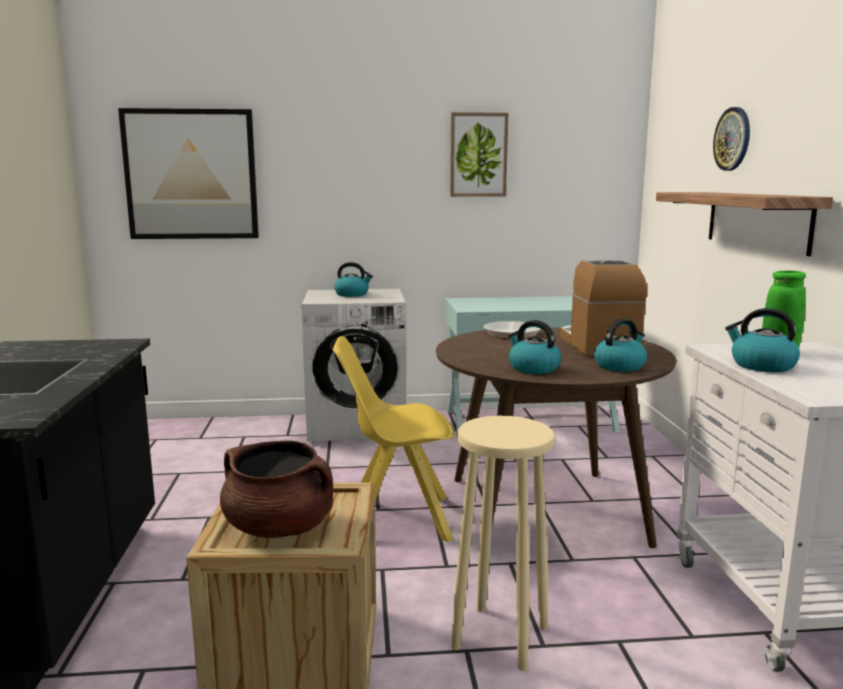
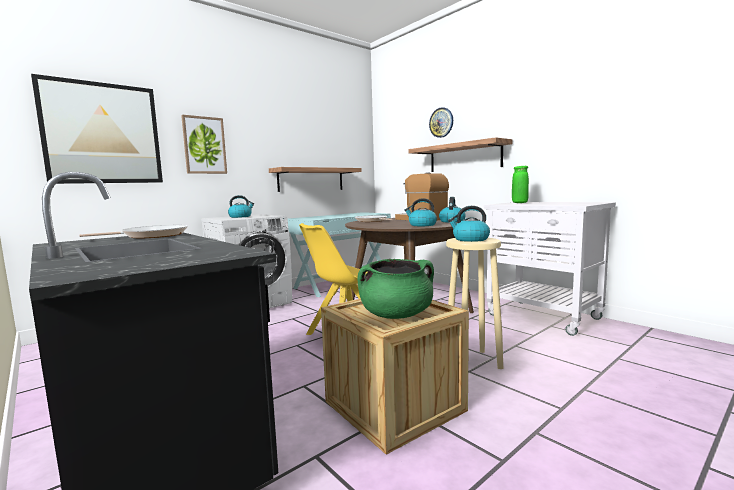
camera: 35 degrees left, 5 degrees down
brown cooking pot [220,440,333,538] -> green cooking pot [358,259,434,319]
picture [450,112,508,197] -> picture moved to [181,115,227,174]
kettle [725,308,800,372] -> kettle moved to [448,206,490,242]
none -> frying pan [79,225,188,238]
none -> shelf [269,167,362,192]

